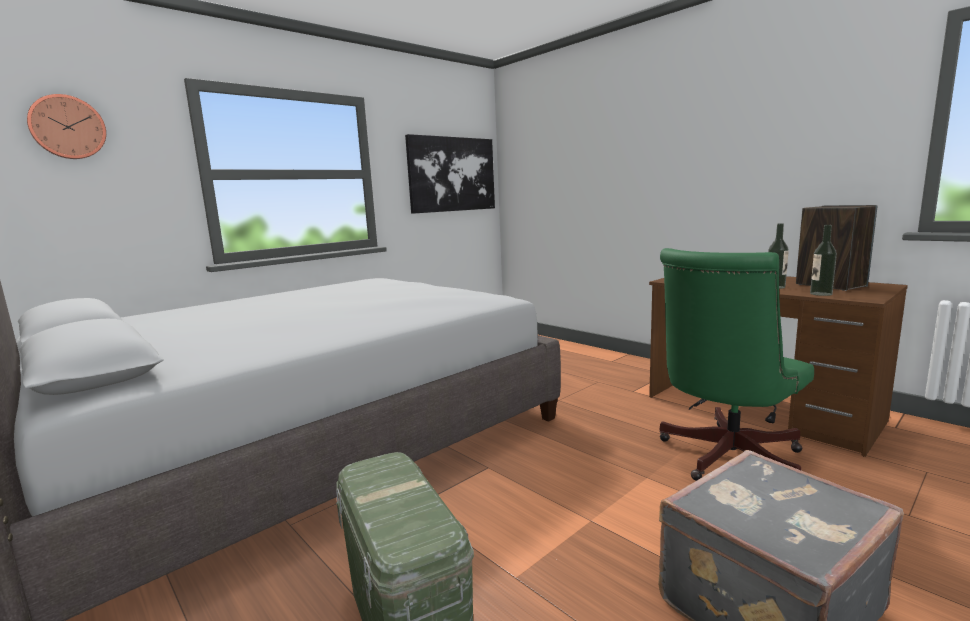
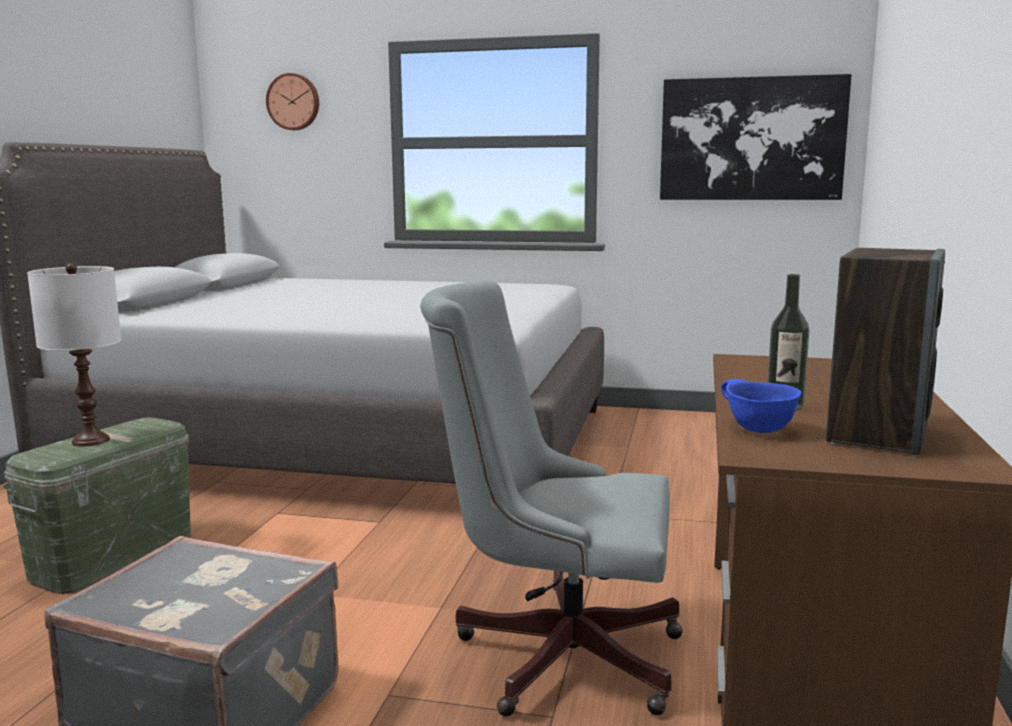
camera: 55 degrees right, 0 degrees up
green office chair [660,248,814,481] -> grey office chair [420,280,683,717]
bottle [810,225,837,296] -> blue bowl [721,379,801,433]
none -> white table lamp [27,263,121,446]

